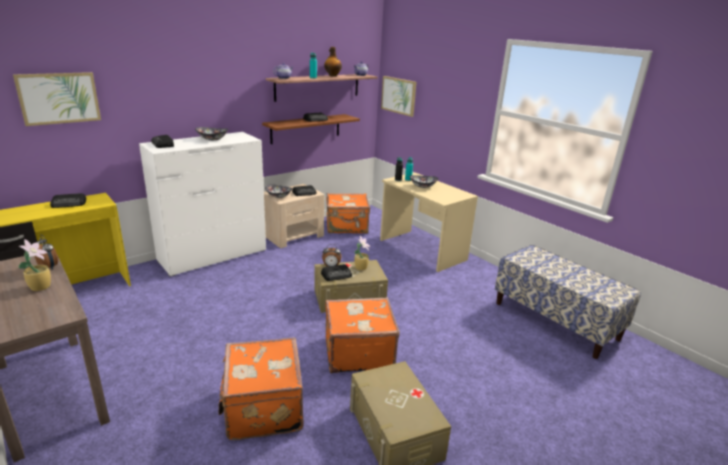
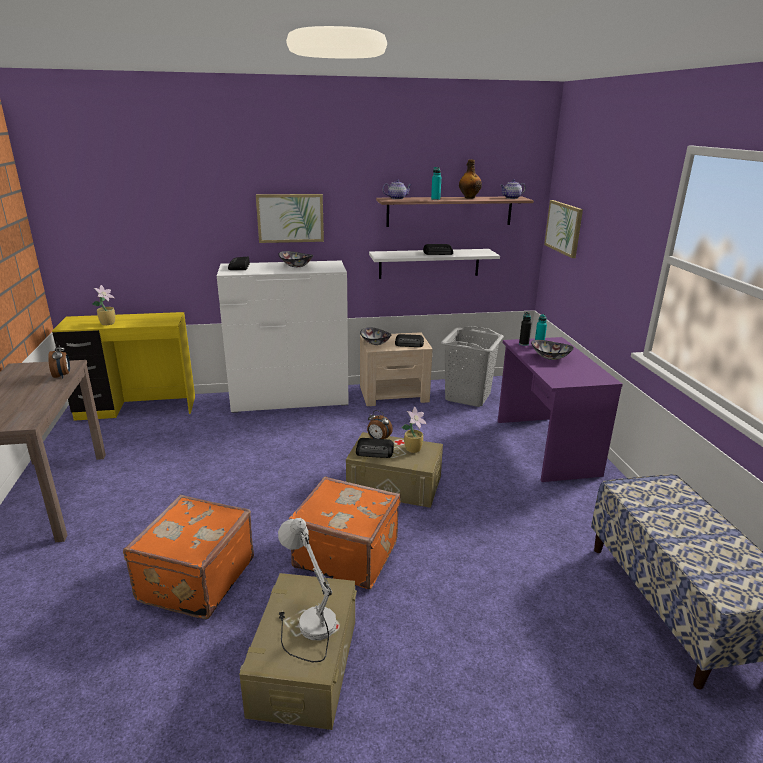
camera: 30 degrees right, 0 degrees up
picture [13,72,101,126] -> picture moved to [256,194,324,243]
potted plant [18,239,51,291] -> potted plant moved to [92,285,115,325]
radio [50,193,87,208] -> none
brown shelf [262,114,360,144] -> white shelf [369,249,500,279]
orange suitcase [327,193,370,233] -> grey laundry basket [441,326,504,407]
beige desk [380,173,478,272] -> purple desk [498,337,623,482]
none -> white table lamp [278,518,336,662]

